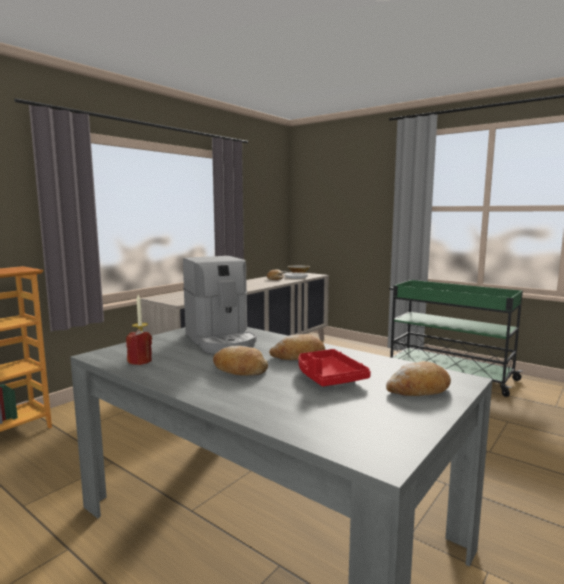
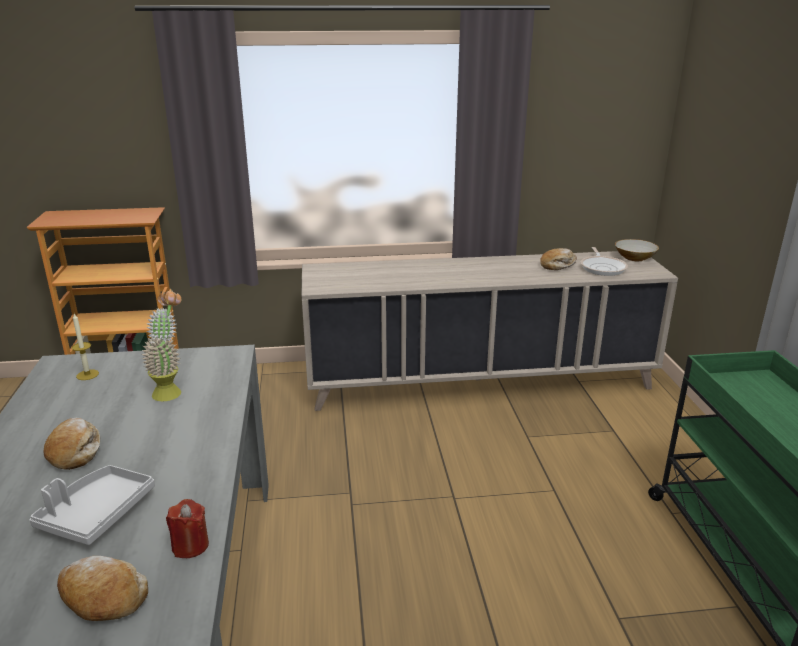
camera: 45 degrees right, 15 degrees up
red candle [126,329,152,365] -> red candle moved to [166,499,209,558]
coffee machine [183,256,257,354] -> potted plant [142,289,181,401]
bread [269,334,325,360] -> none
red tray [298,349,371,386] -> grey tray [30,465,155,545]

